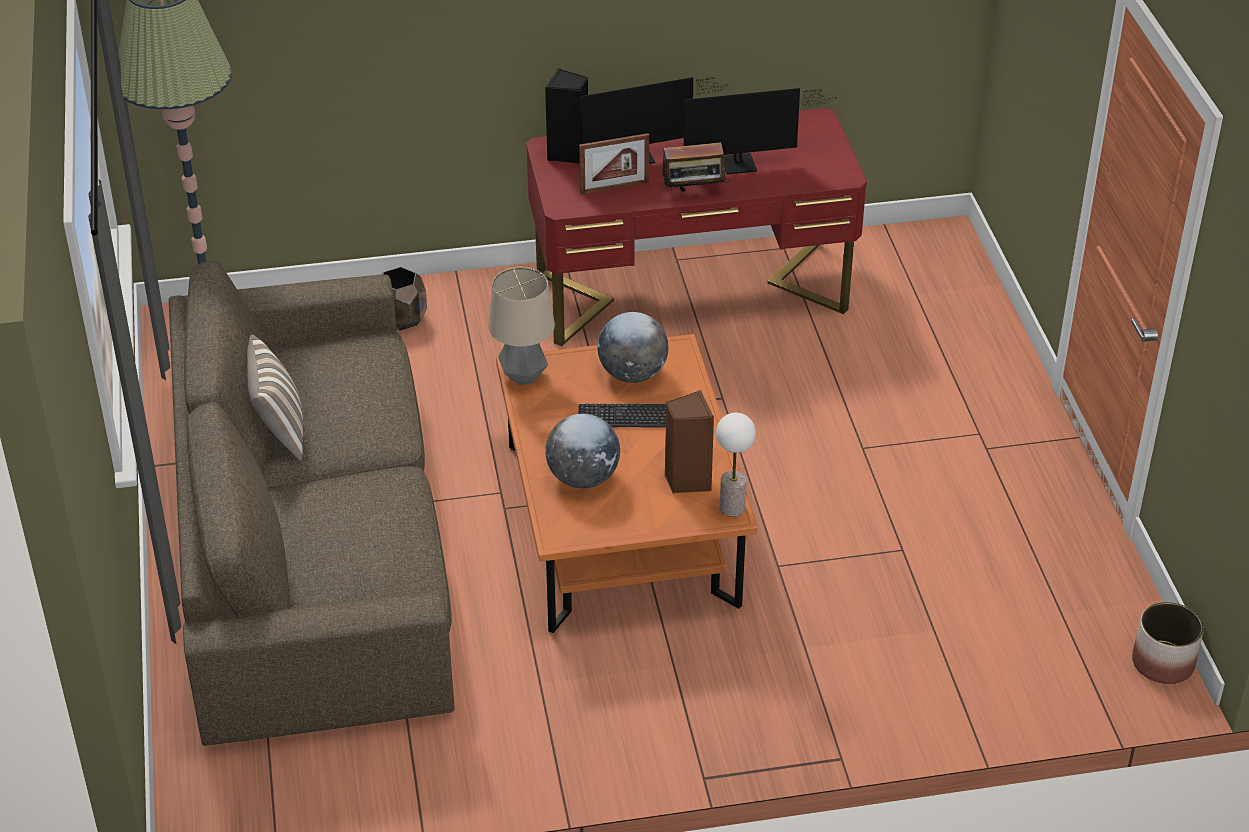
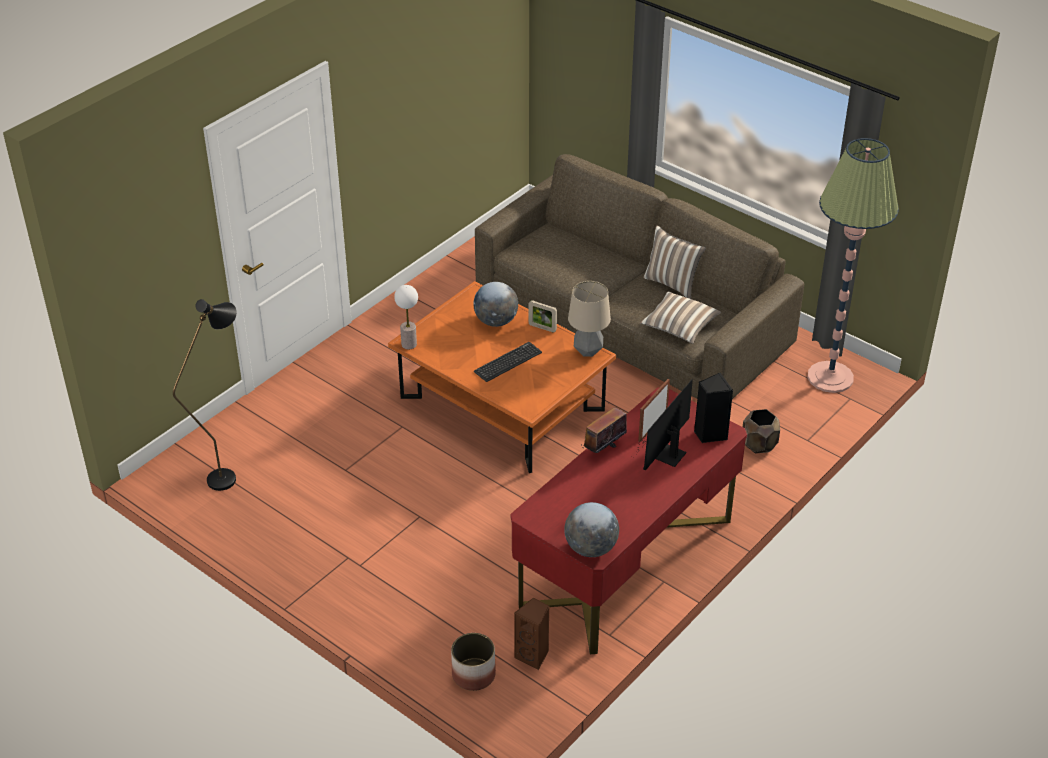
camera: 140 degrees right, 0 degrees up
globe [598,312,668,383] -> globe moved to [564,502,619,557]
brown speaker [665,390,714,493] -> brown speaker moved to [514,598,550,670]
monitor [684,88,834,175] -> none
planter [1132,602,1204,684] -> planter moved to [451,633,496,691]
none -> black floor lamp [173,299,237,491]
none -> picture frame [529,300,557,333]
none -> pillow [640,291,721,344]

